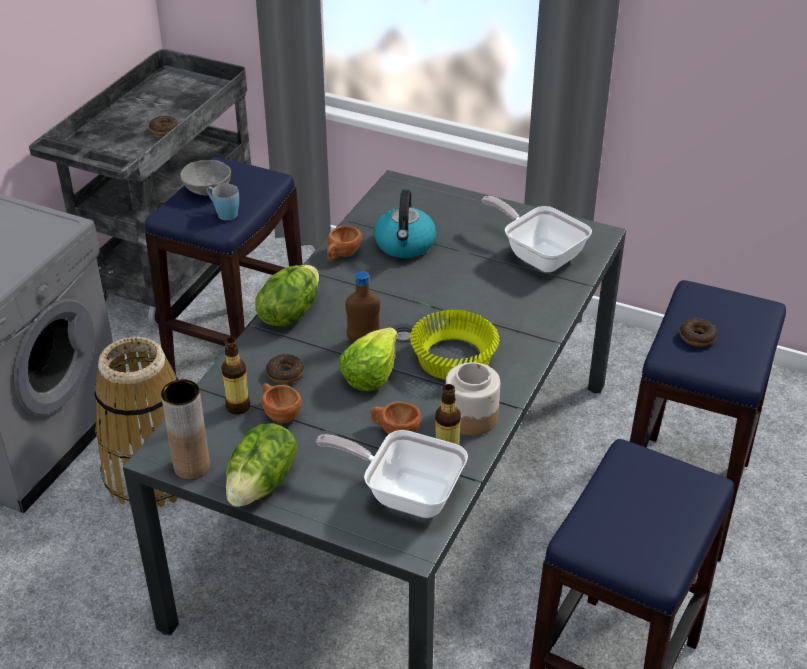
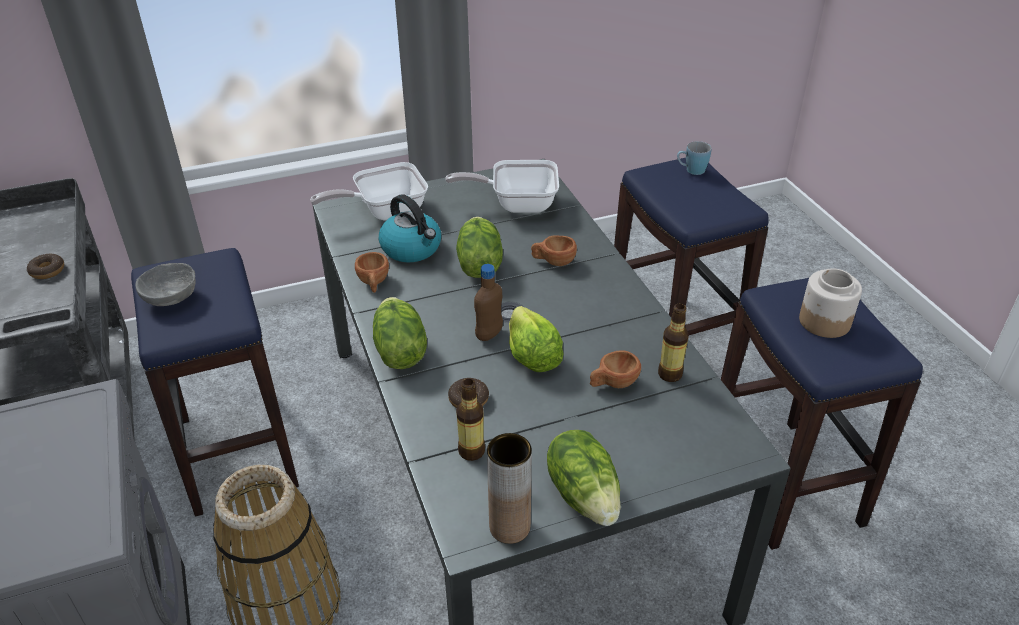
camera: 45 degrees left, 0 degrees up
blue mug [207,184,239,220] -> blue mug moved to [677,141,711,175]
brown cup [261,383,302,423] -> brown cup moved to [531,235,577,266]
frying pan [316,430,468,518] -> frying pan moved to [310,162,428,220]
yellow bowl [410,310,499,380] -> none
jar [445,362,500,436] -> jar moved to [799,268,862,338]
donut [680,318,717,347] -> none
none -> lettuce [456,217,503,278]

